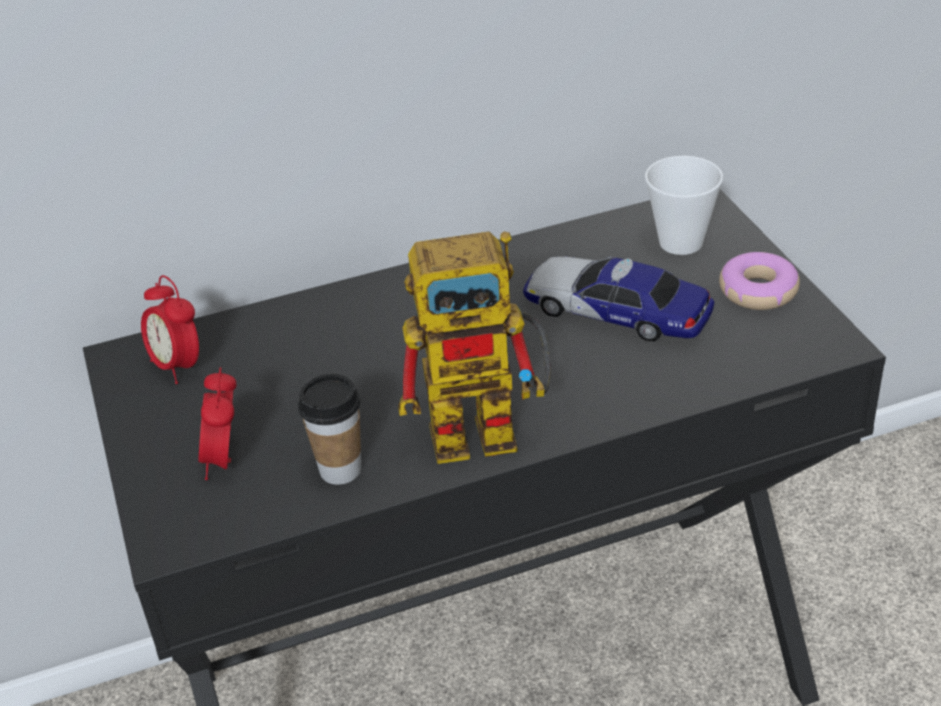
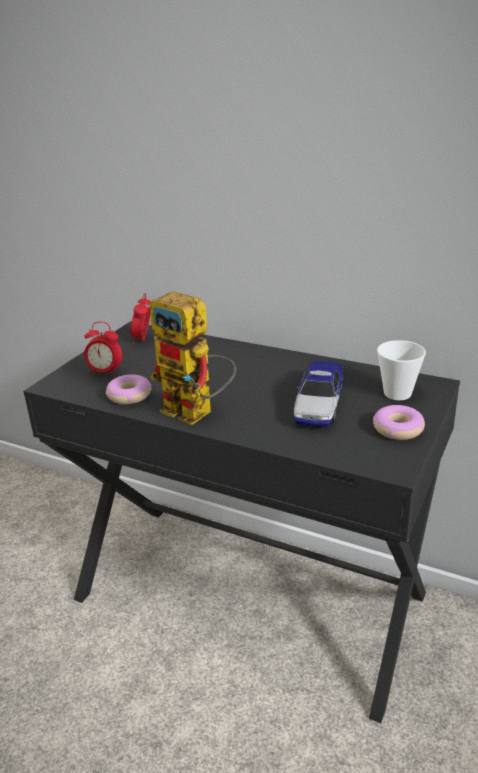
camera: 45 degrees right, 10 degrees down
alarm clock [198,367,236,480] -> alarm clock turned 120 degrees counterclockwise [84,322,122,377]
cup [298,374,361,485] -> donut [106,374,152,404]
toy car [523,256,714,341] -> toy car turned 150 degrees counterclockwise [293,361,343,427]

